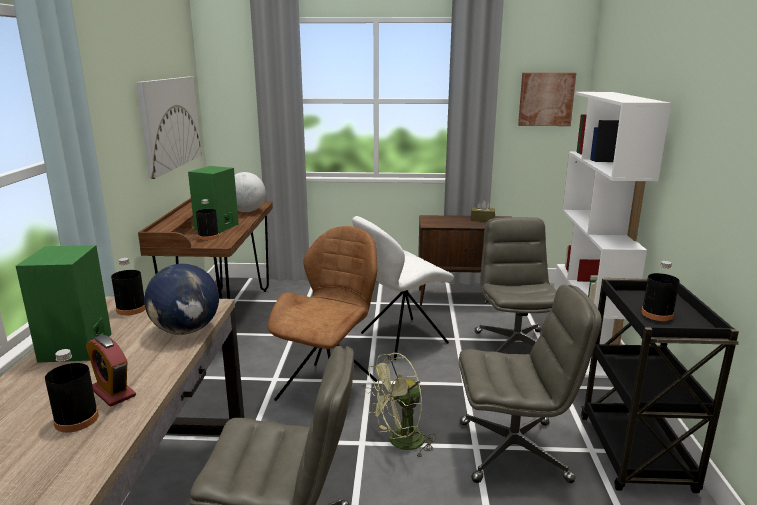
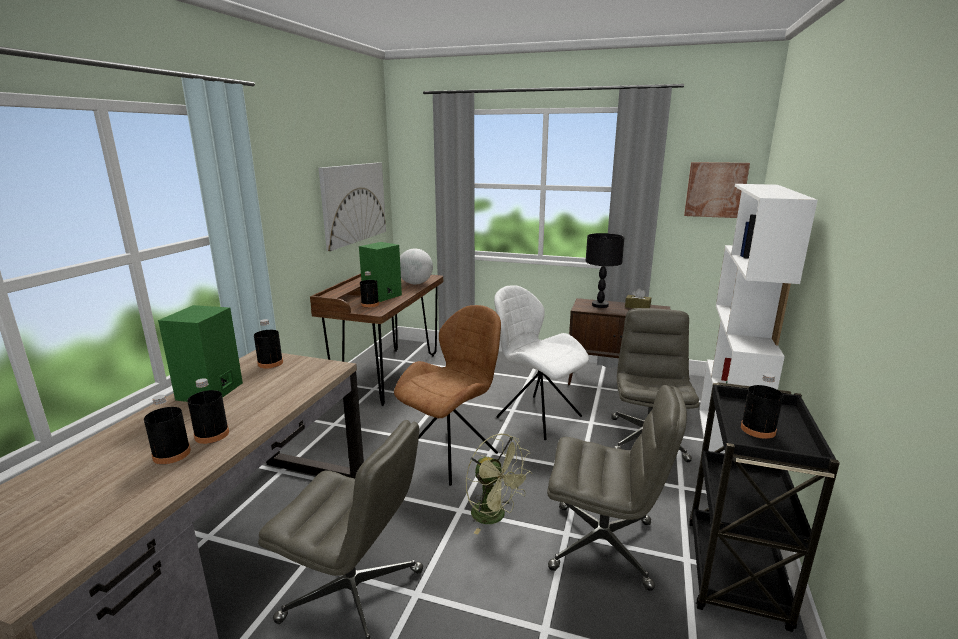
camera: 15 degrees right, 0 degrees up
alarm clock [86,335,136,407] -> black bottle [187,378,229,444]
globe [144,264,219,335] -> none
white chair [352,216,454,360] -> white chair turned 60 degrees clockwise [494,285,589,440]
green fan [365,353,437,457] -> green fan turned 120 degrees counterclockwise [466,434,532,535]
none -> black table lamp [586,233,625,308]

